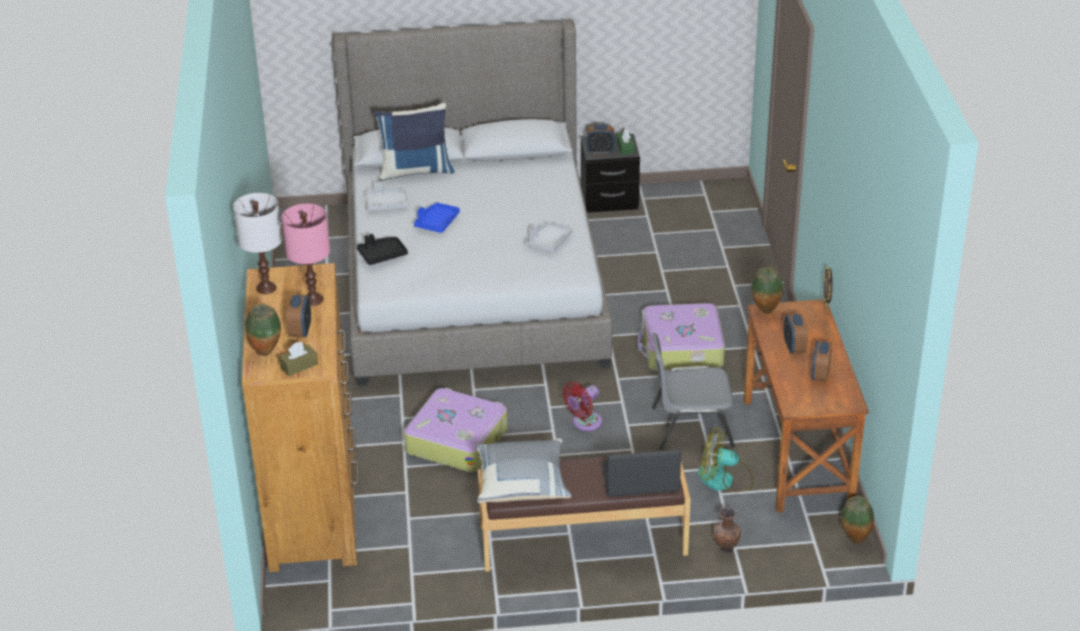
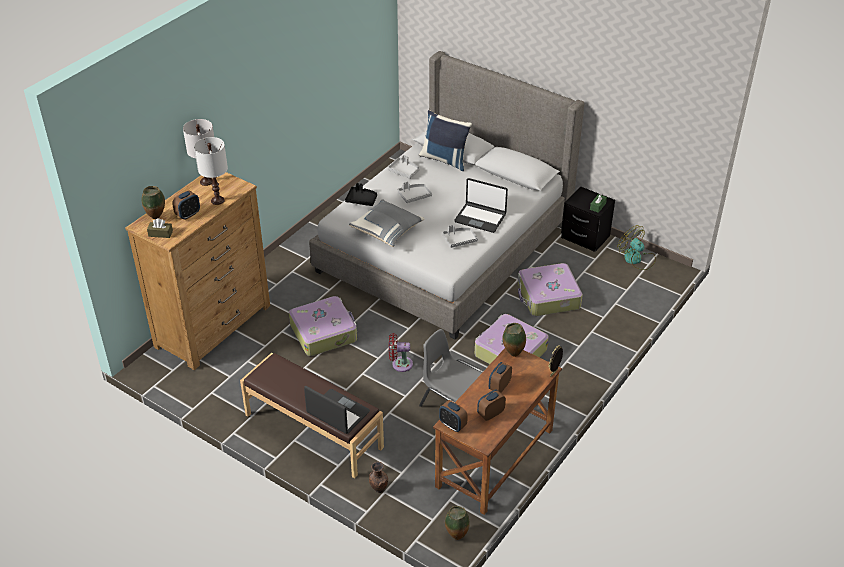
camera: 40 degrees right, 5 degrees up
pink table lamp [281,204,330,306] -> white table lamp [194,137,228,205]
blue tray [414,203,460,233] -> grey tray [398,181,432,203]
grey pillow [476,438,572,504] -> grey pillow moved to [349,199,424,247]
alarm clock [586,125,615,155] -> alarm clock moved to [439,400,468,432]
fan [698,427,753,492] -> fan moved to [618,225,656,270]
none -> laptop [454,178,508,233]
none -> suitcase [518,263,583,316]

